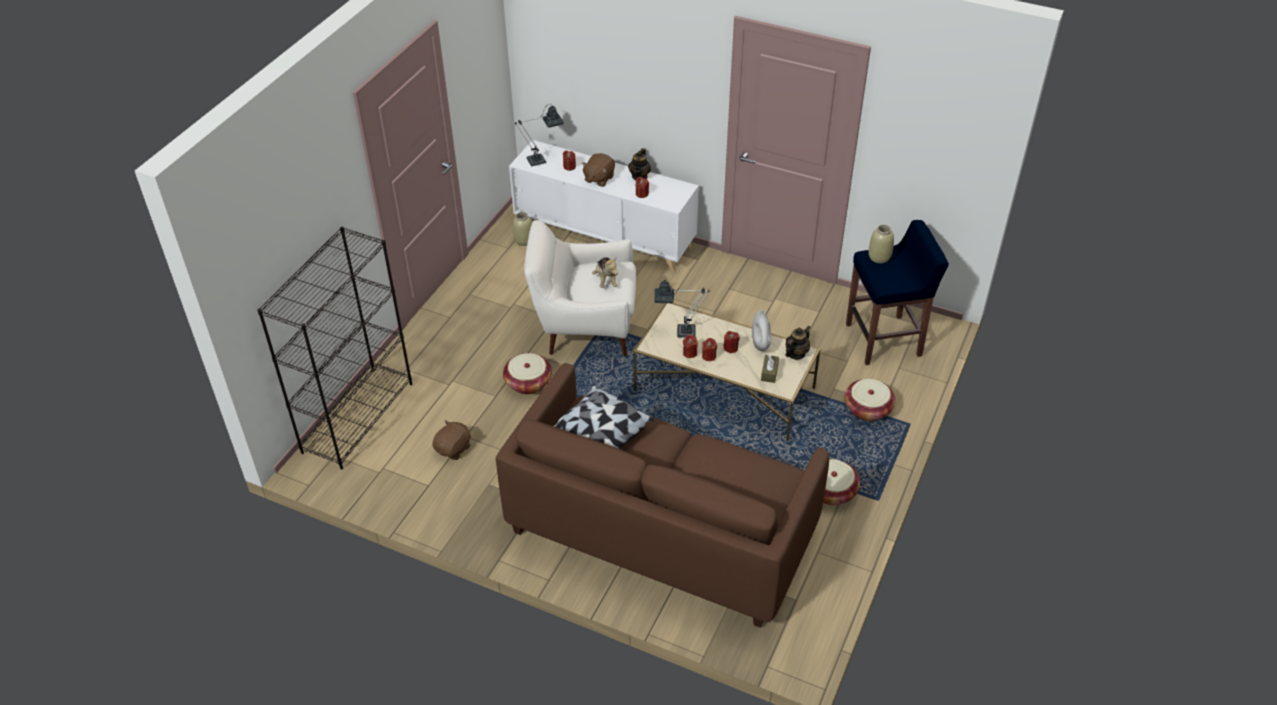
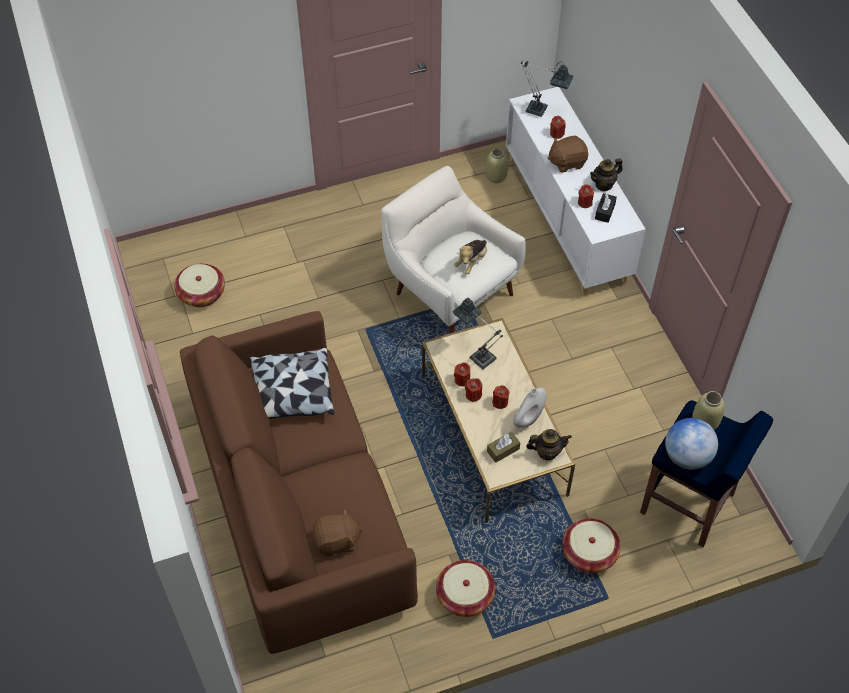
camera: 45 degrees right, 10 degrees up
black bookcase [257,227,412,469] -> none
brown plush toy [432,420,471,460] -> brown plush toy moved to [312,509,363,556]
basket [503,353,552,394] -> basket moved to [174,264,225,307]
none -> black tissue box [595,193,617,223]
none -> globe [665,418,718,470]

